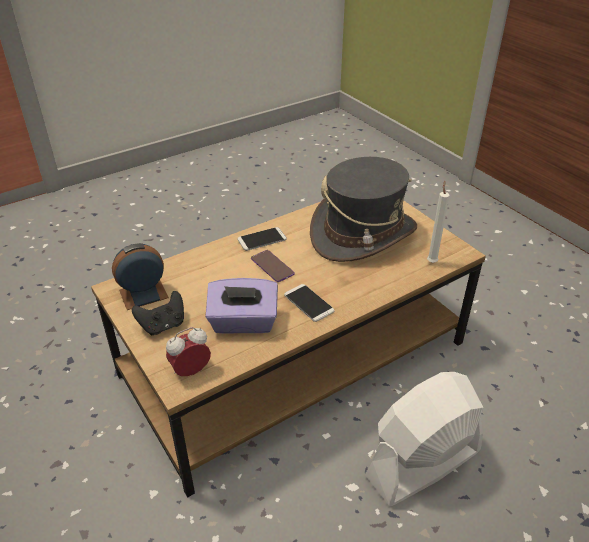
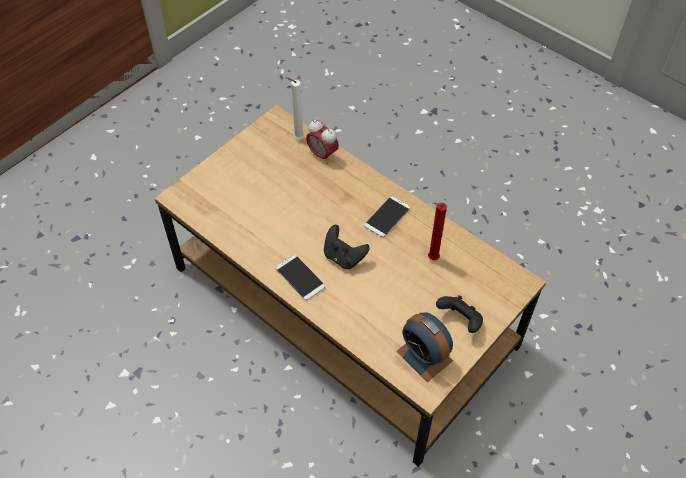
camera: 105 degrees left, 15 degrees up
alarm clock [166,327,211,376] -> alarm clock moved to [306,120,339,164]
purple tissue box [205,278,278,334] -> red candle [428,202,447,260]
phone [251,250,295,282] -> black game controller [324,225,370,269]
grey hat [310,157,417,262] -> none
white fan [365,372,484,506] -> none

